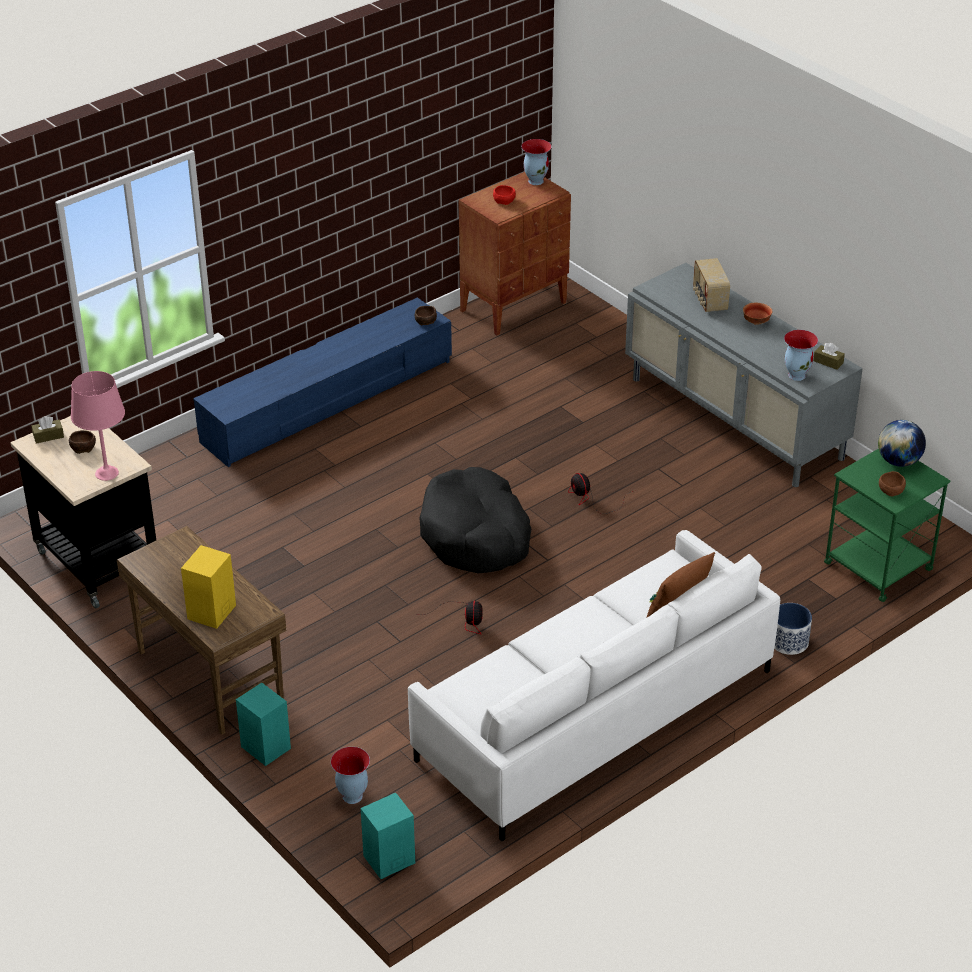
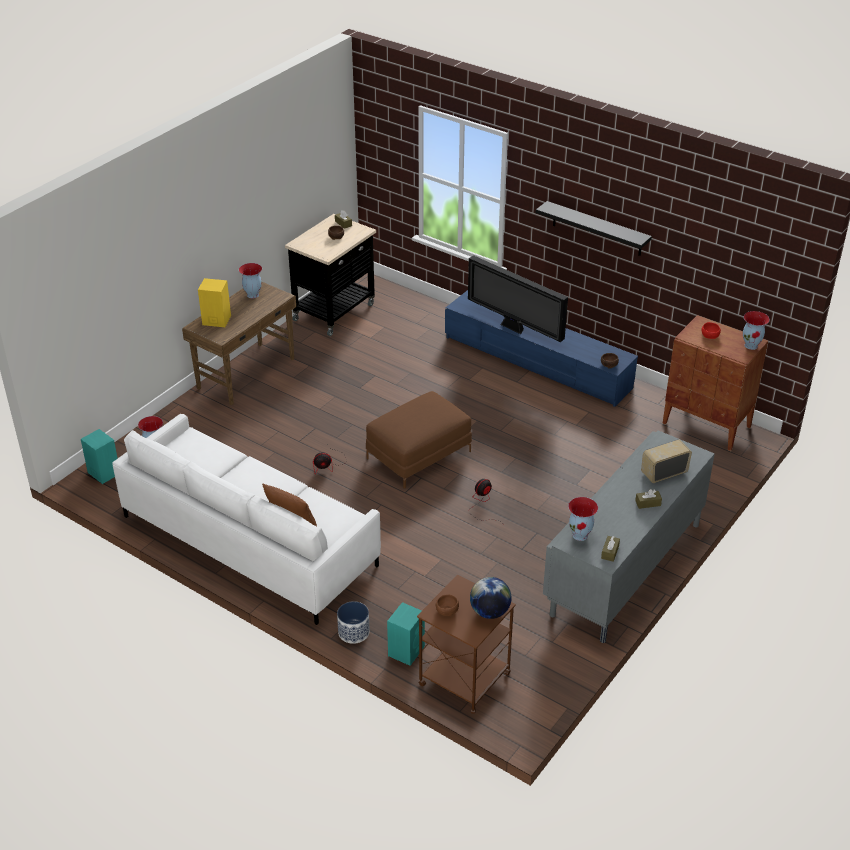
camera: 75 degrees right, 0 degrees up
pink table lamp [71,371,125,481] -> none
turquoise speaker [236,682,291,766] -> turquoise speaker moved to [387,602,425,666]
black dog bed [419,467,531,573] -> brown ottoman [366,391,472,489]
bowl [743,303,773,325] -> brown tissue box [635,489,662,509]
green cart [824,448,951,602] -> brown cart [417,574,516,714]
none -> vase [239,263,262,298]
none -> television [468,255,568,342]
none -> black shelf [536,201,652,256]

